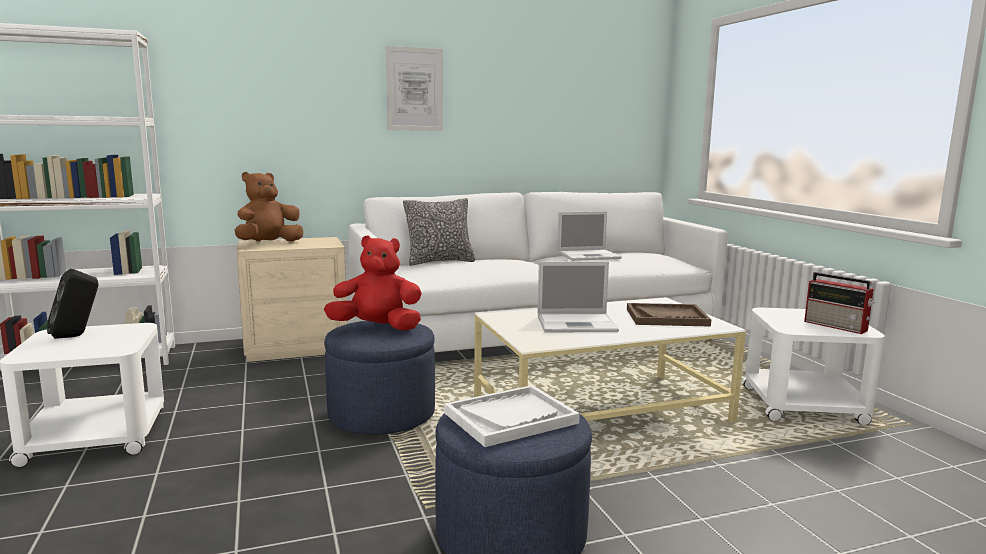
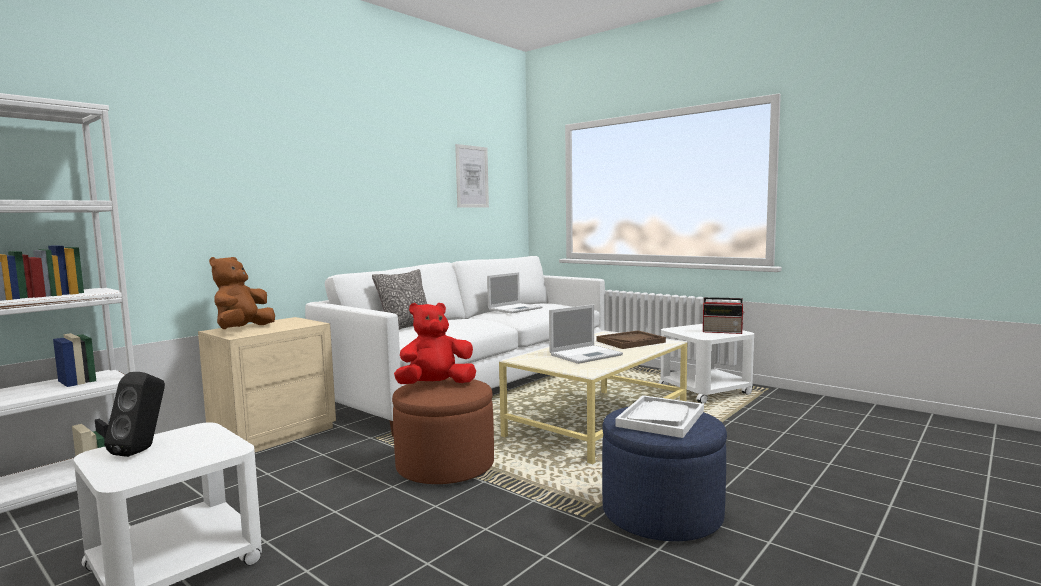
camera: 30 degrees left, 5 degrees down
blue ottoman [324,321,435,434] -> brown ottoman [392,377,494,484]
picture [386,46,443,131] -> picture moved to [455,144,489,208]

